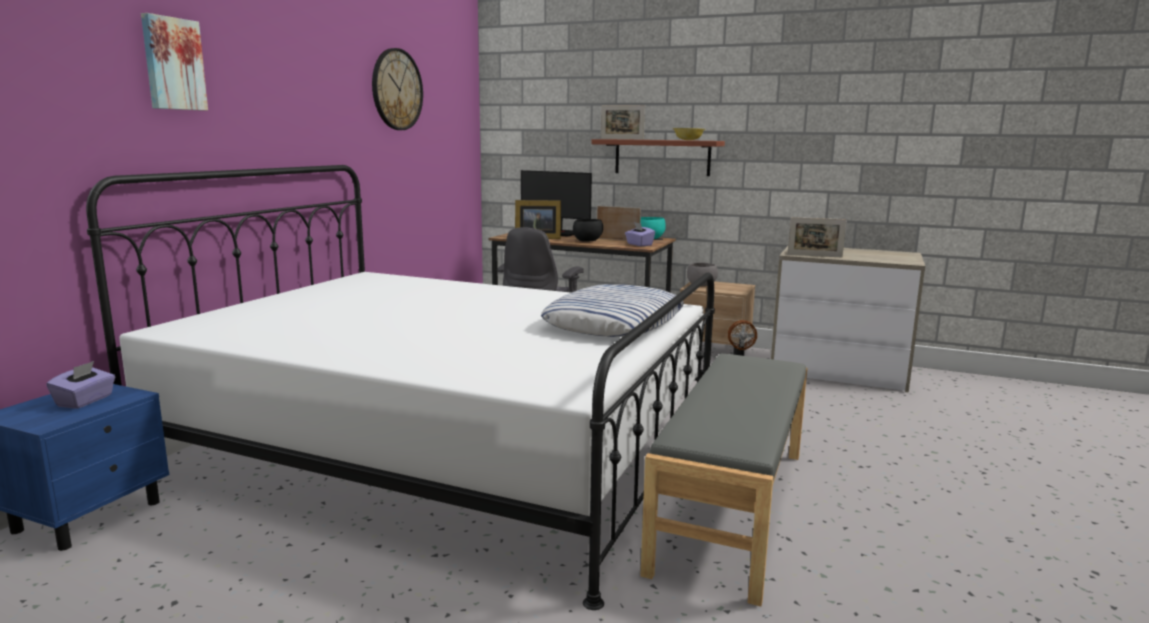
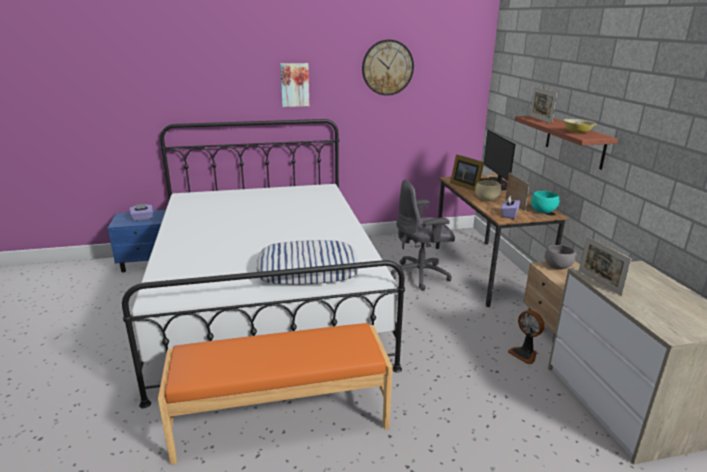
camera: 55 degrees right, 10 degrees up
picture [141,13,208,111] -> picture moved to [280,63,309,107]
black bowl [573,219,603,242] -> beige bowl [475,180,501,201]
grey bench [640,354,807,607] -> orange bench [158,323,393,465]

